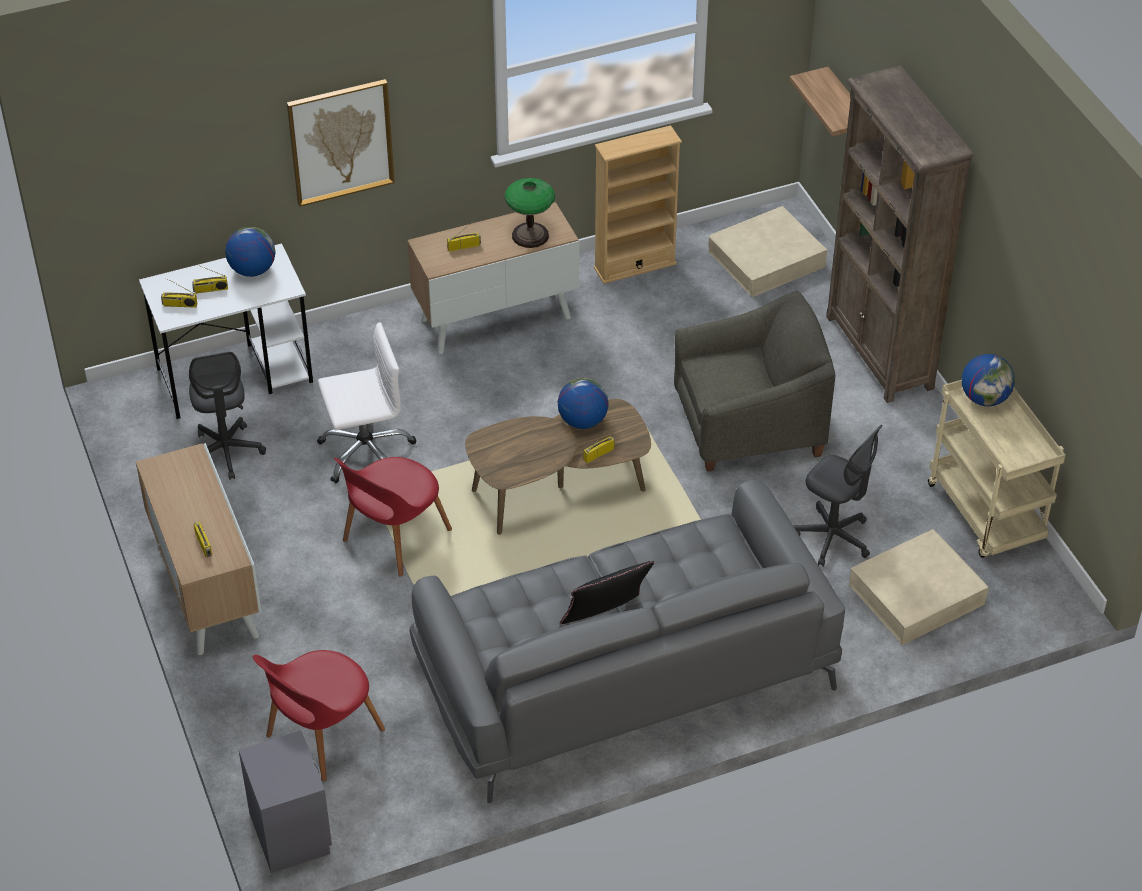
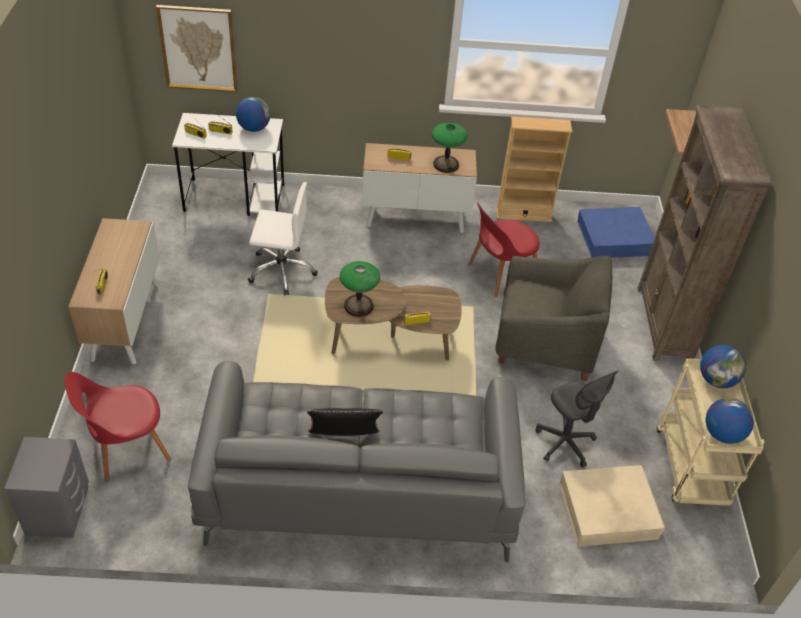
camera: 20 degrees right, 0 degrees up
grey office chair [189,352,266,480] -> none
picture [287,79,395,206] -> picture moved to [156,5,237,92]
red chair [334,457,452,576] -> red chair moved to [468,203,540,297]
globe [558,378,609,429] -> globe moved to [705,398,754,444]
beige storage box [709,206,827,297] -> blue storage box [577,207,655,258]
none -> table lamp [340,261,380,317]

